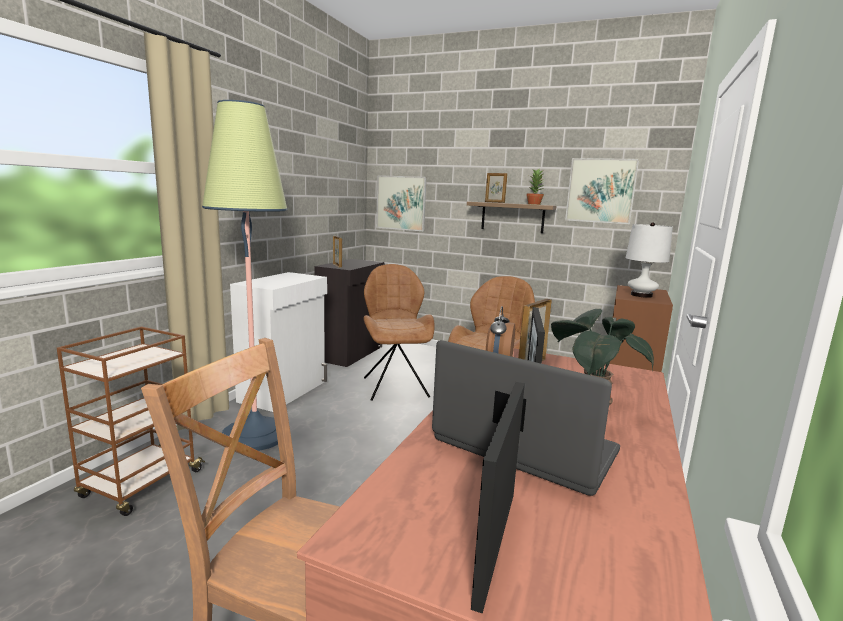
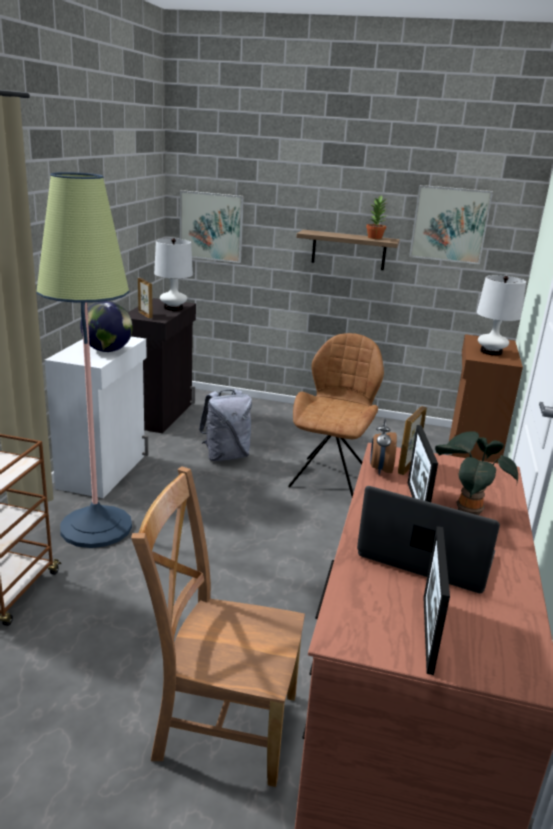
camera: 10 degrees left, 10 degrees up
brown chair [364,264,435,401] -> grey backpack [199,389,252,461]
picture frame [485,173,507,203] -> none
none -> globe [80,301,133,352]
none -> white table lamp [154,238,193,311]

